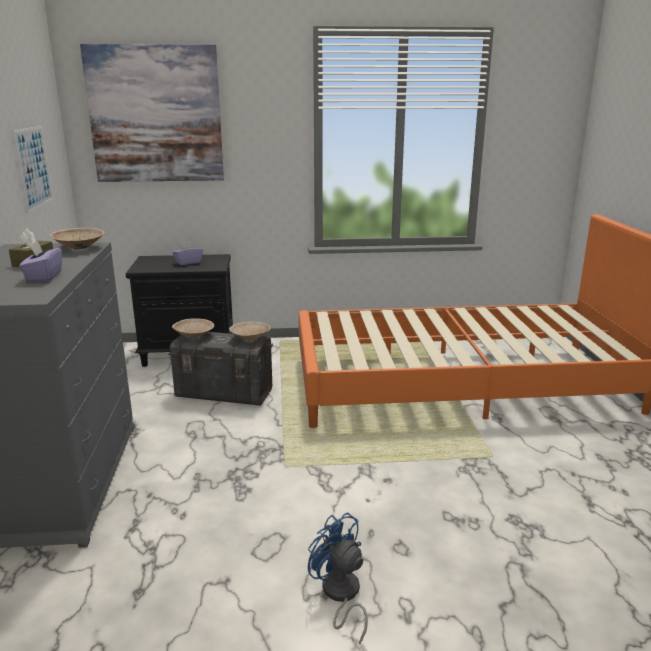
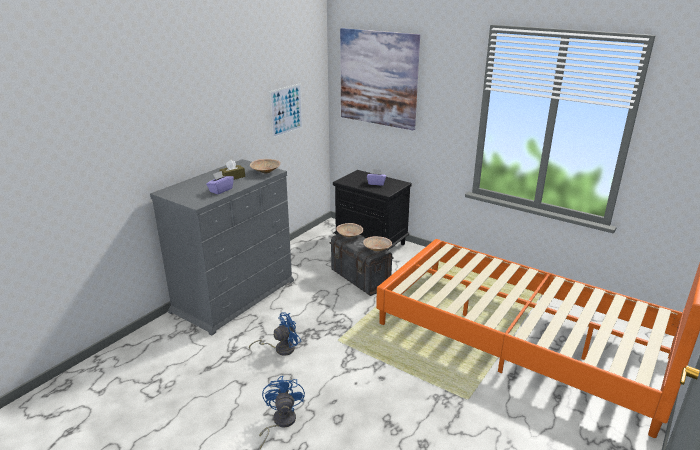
camera: 40 degrees right, 5 degrees up
none -> blue fan [249,312,301,356]

